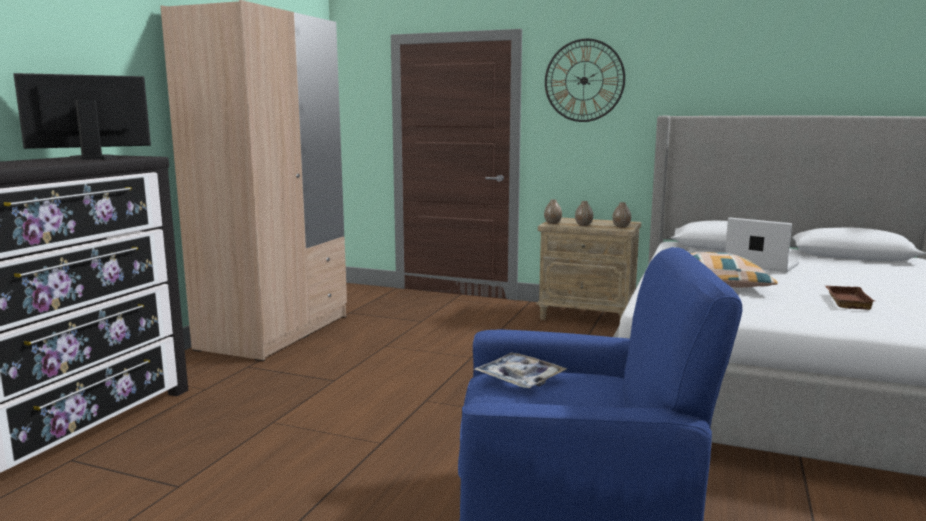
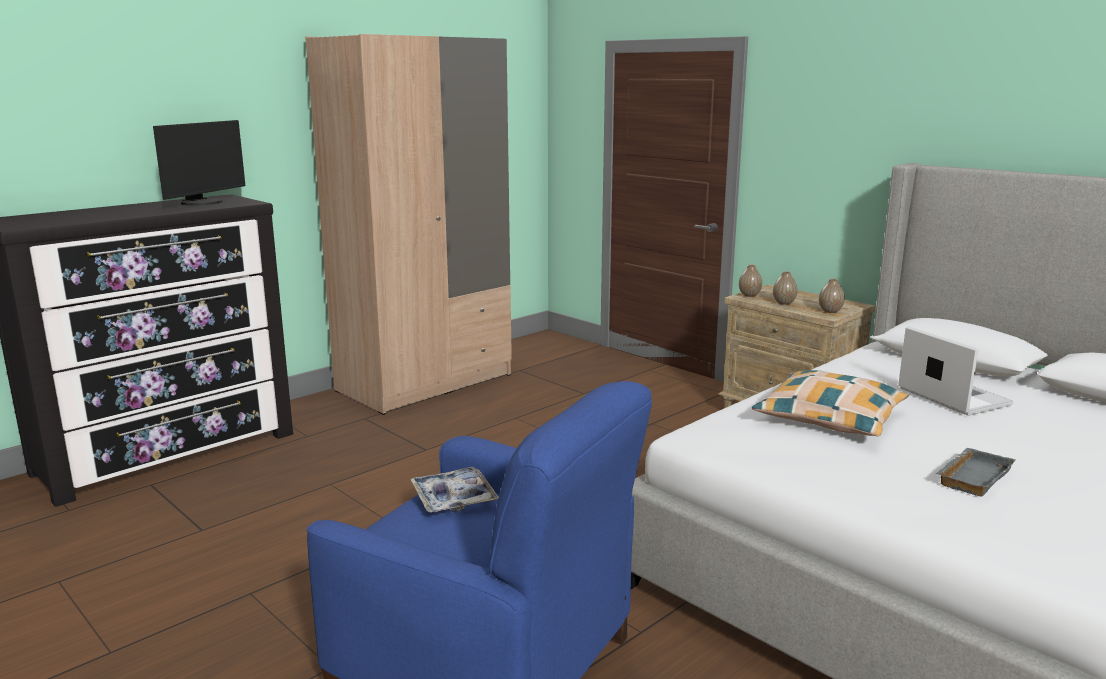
camera: 25 degrees right, 5 degrees up
monitor [13,73,151,160] -> monitor turned 120 degrees clockwise [153,120,245,206]
wall clock [545,39,625,122] -> none
brown tray [825,286,875,310] -> grey tray [935,448,1015,496]

